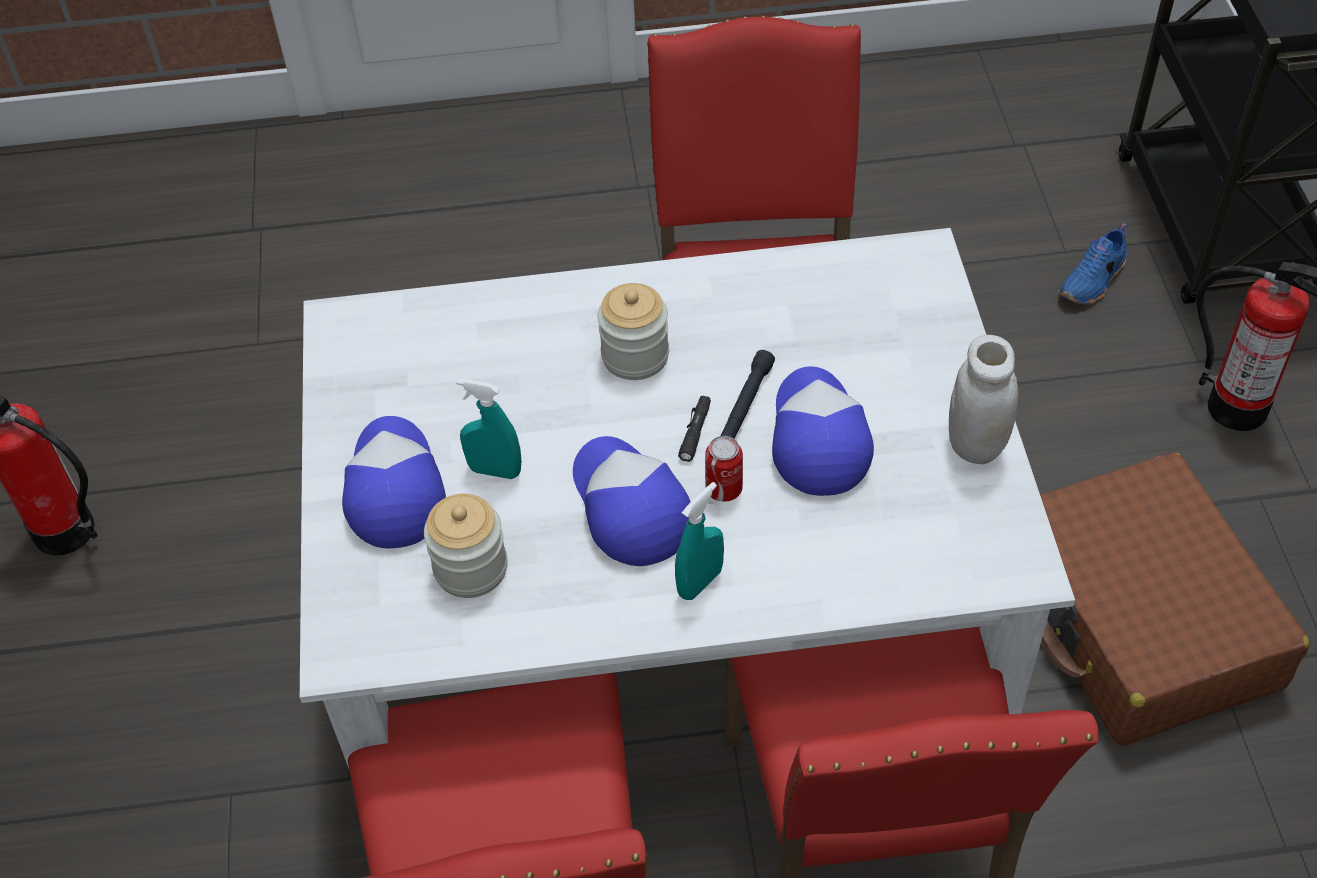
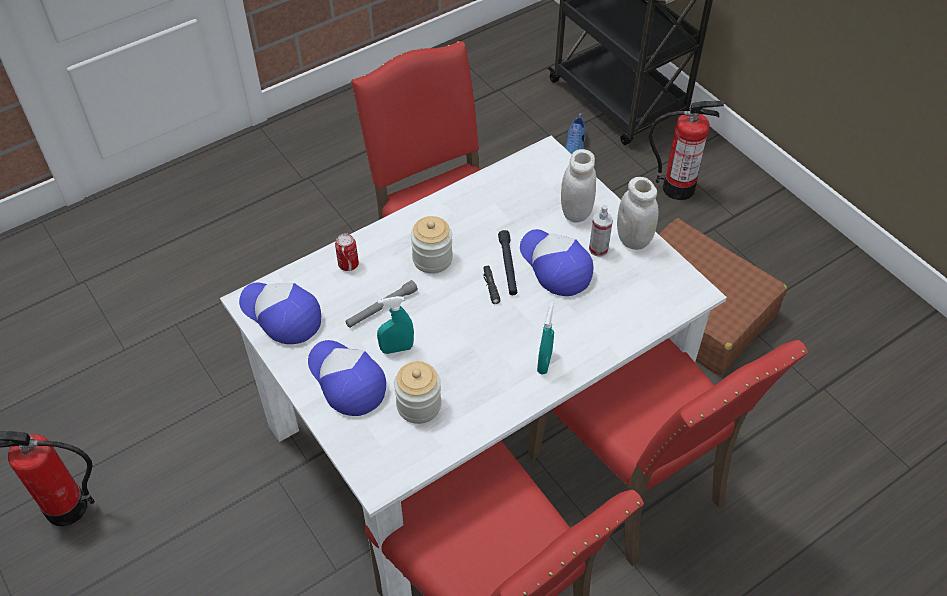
camera: 30 degrees left, 0 degrees up
cap [573,436,690,566] -> cap moved to [239,283,321,344]
can [705,436,743,502] -> can moved to [335,233,359,271]
none -> grey flashlight [346,280,418,328]
none -> white jar [561,149,596,223]
none -> spray bottle [589,205,613,256]

